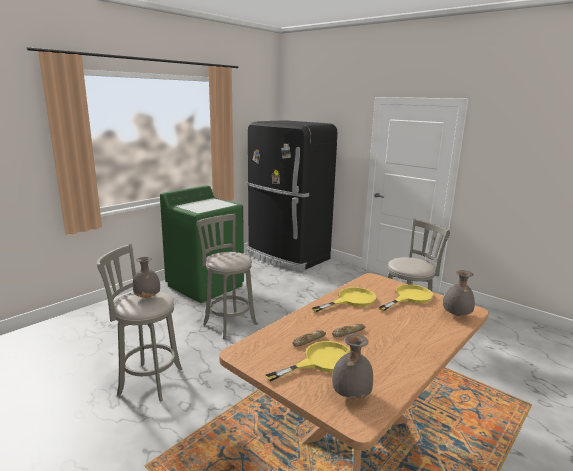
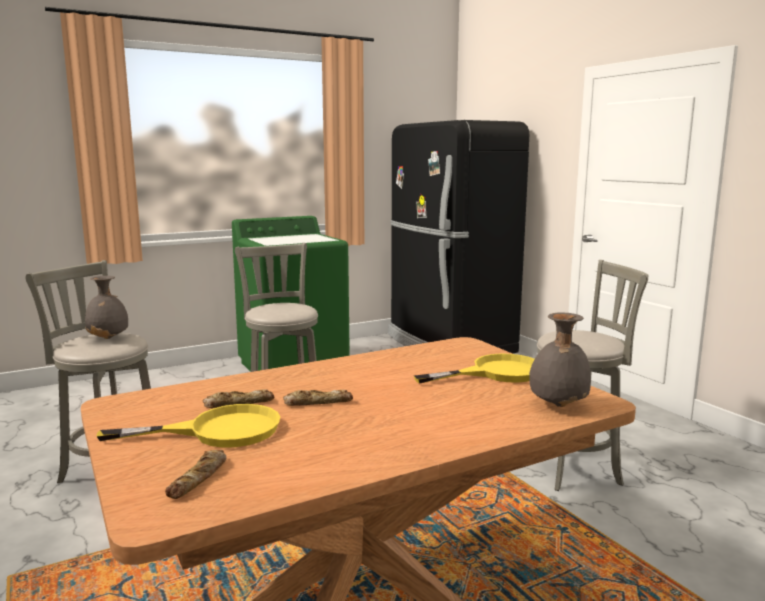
camera: 20 degrees right, 5 degrees down
yellow frying pan [312,287,376,312] -> none
grey vase [332,334,373,398] -> bread [165,450,227,499]

